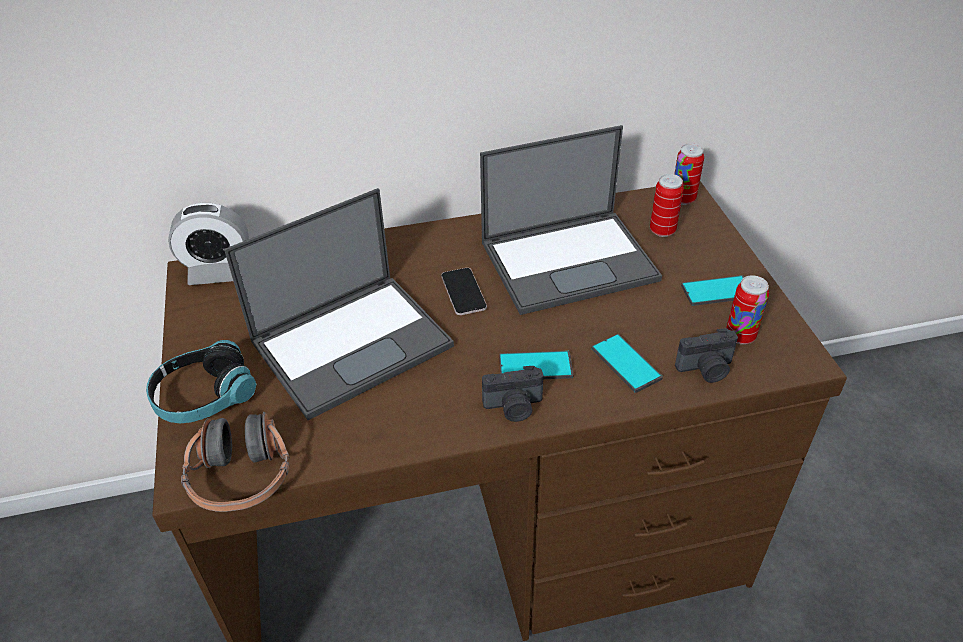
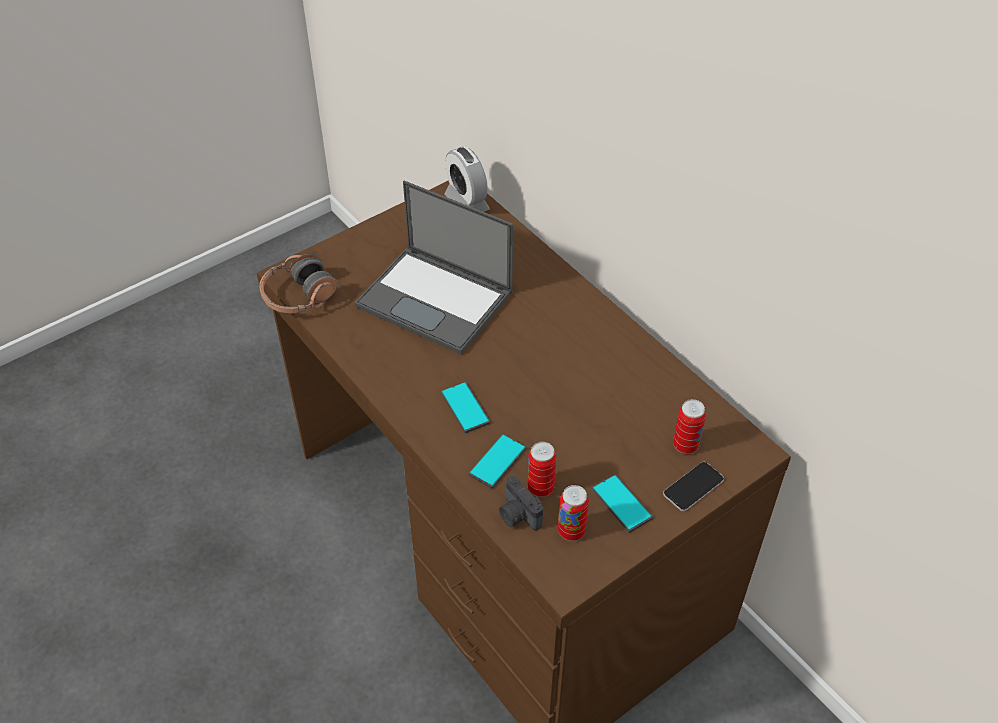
camera: 65 degrees right, 5 degrees up
headphones [146,340,256,423] -> none
phone [441,268,487,315] -> phone moved to [663,462,724,511]
laptop [480,125,662,315] -> none
camera [482,366,543,422] -> none
can [674,143,704,205] -> can moved to [528,442,556,497]

